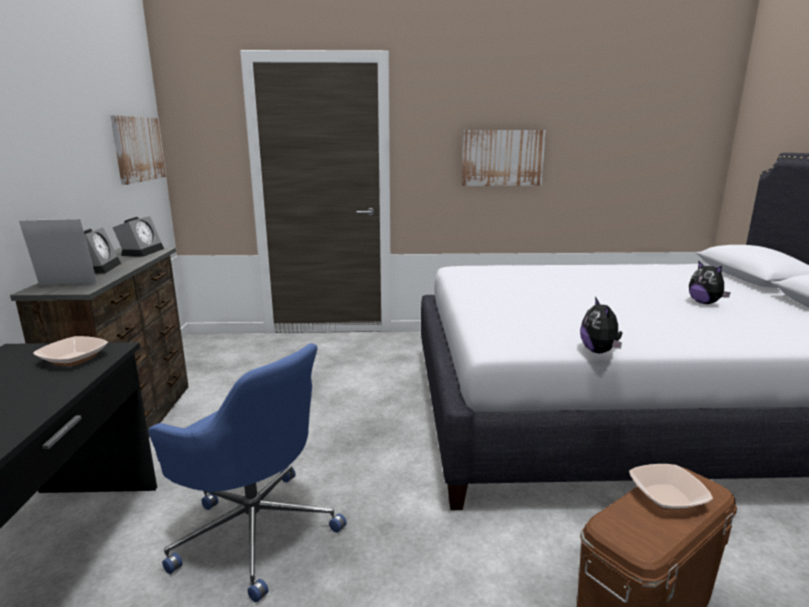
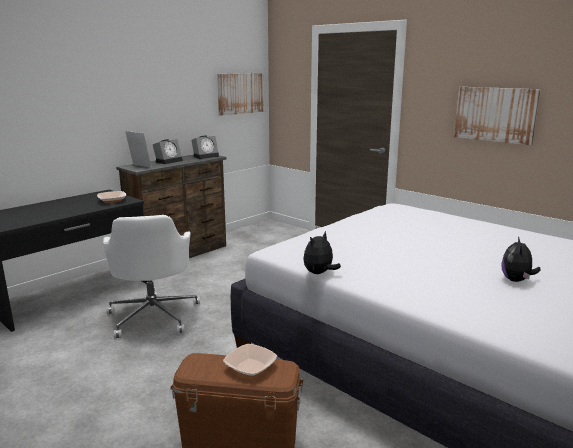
camera: 45 degrees right, 0 degrees up
blue office chair [148,343,347,602] -> white office chair [103,215,200,339]

